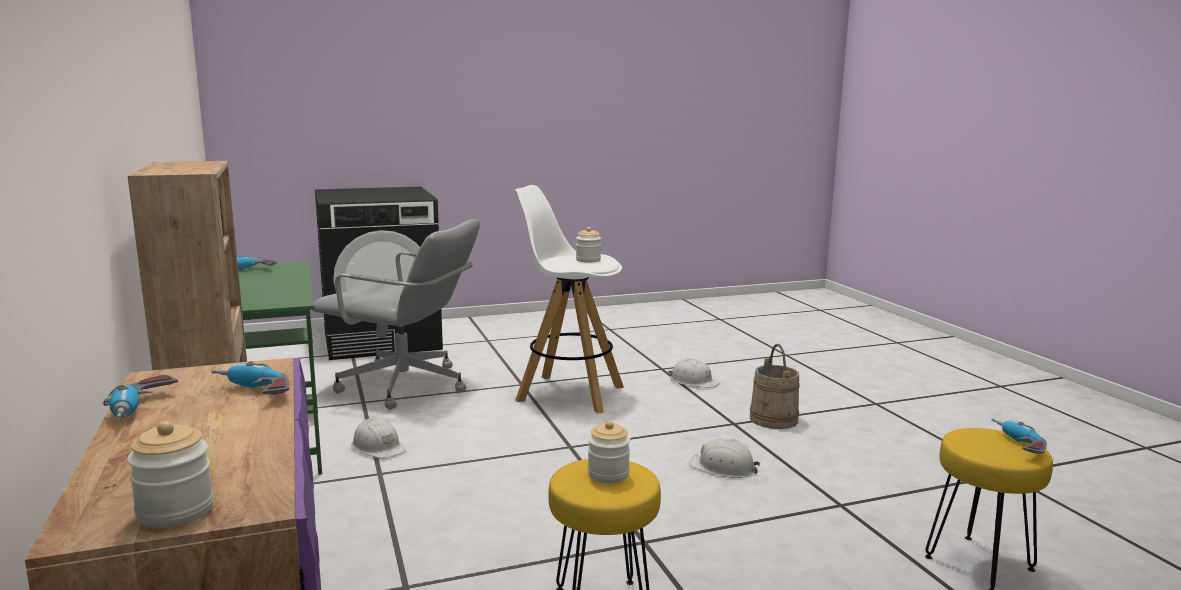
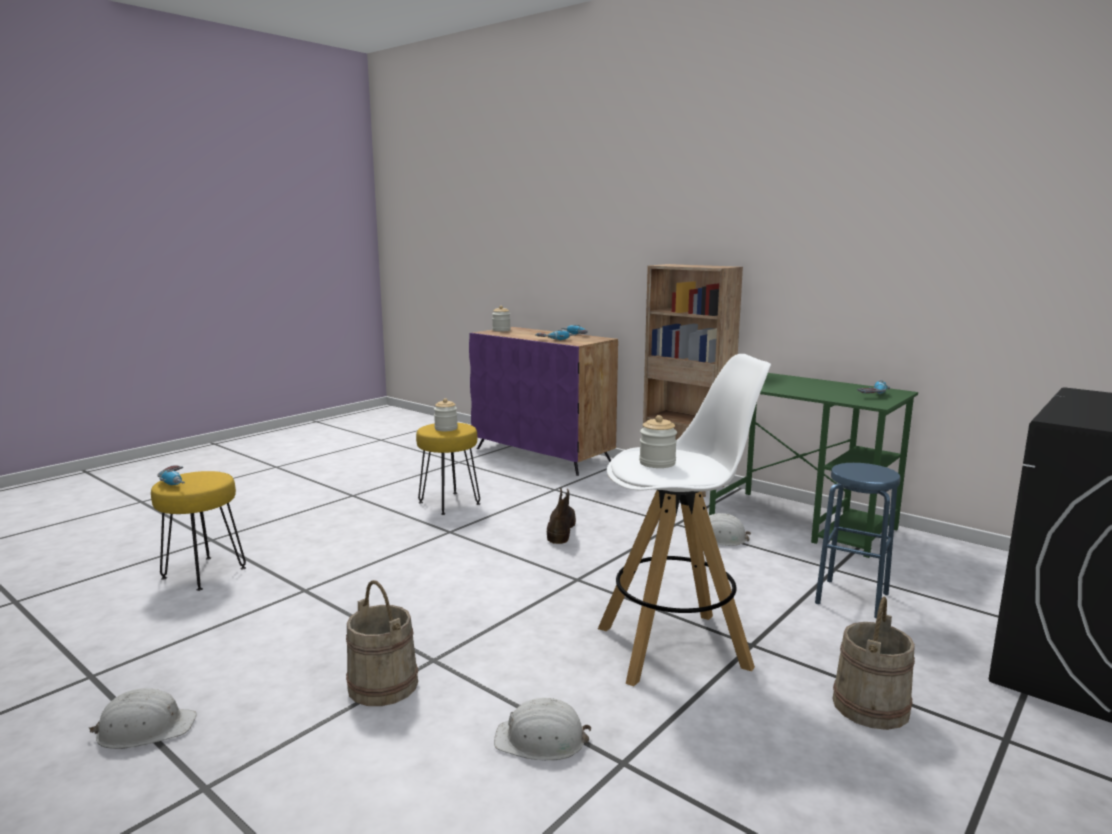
camera: 150 degrees right, 0 degrees up
grey office chair [311,219,480,409] -> blue stool [815,463,901,619]
white hard hat [689,438,760,478] -> white hard hat moved to [89,688,197,749]
none -> brown boot [547,488,576,544]
none -> beige bucket [832,597,915,730]

